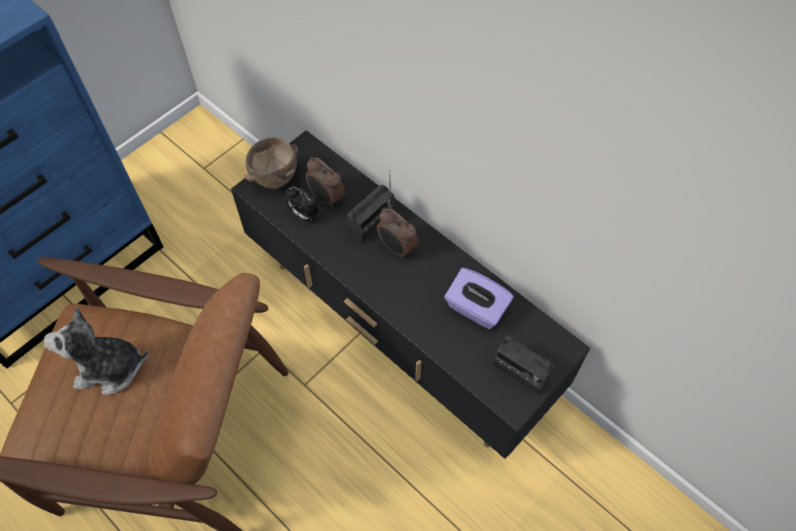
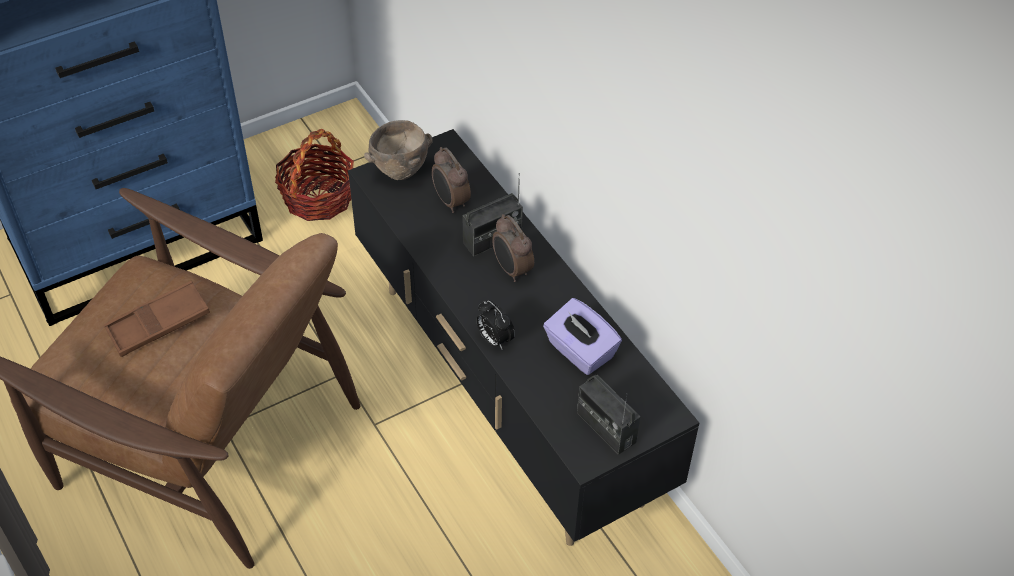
camera: 15 degrees right, 10 degrees down
plush toy [44,306,150,395] -> brown tray [104,281,210,357]
alarm clock [286,186,320,221] -> alarm clock moved to [476,300,515,350]
none -> basket [275,129,354,221]

